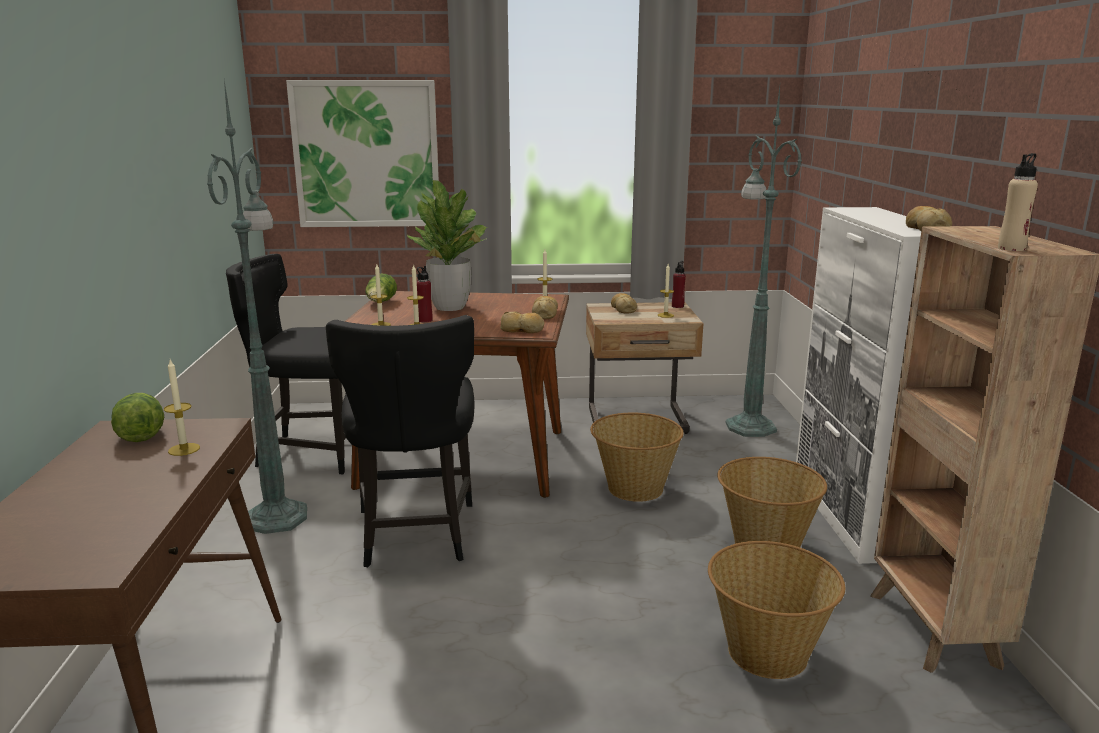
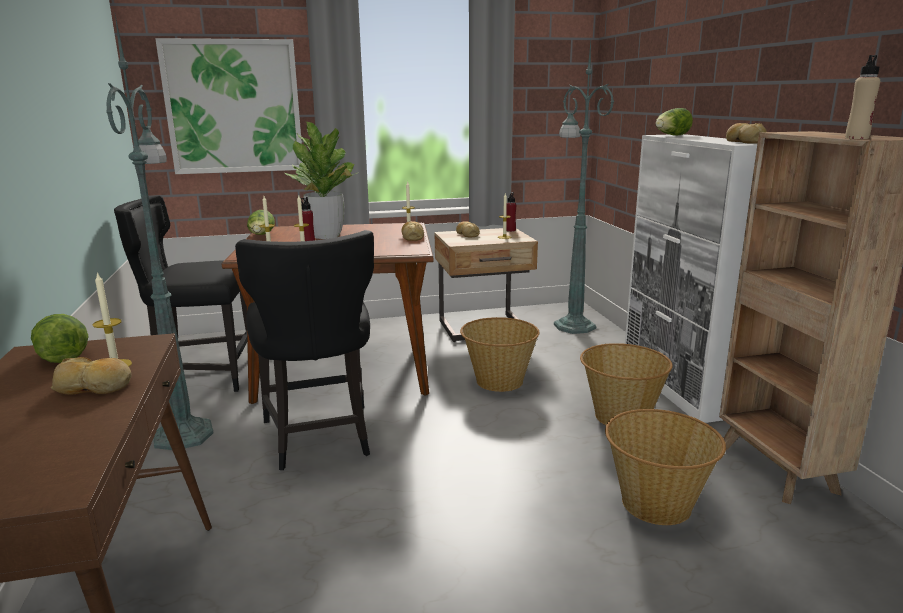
camera: 10 degrees left, 0 degrees up
bread [500,312,545,333] -> bread moved to [51,357,132,395]
none -> lettuce [655,108,693,136]

